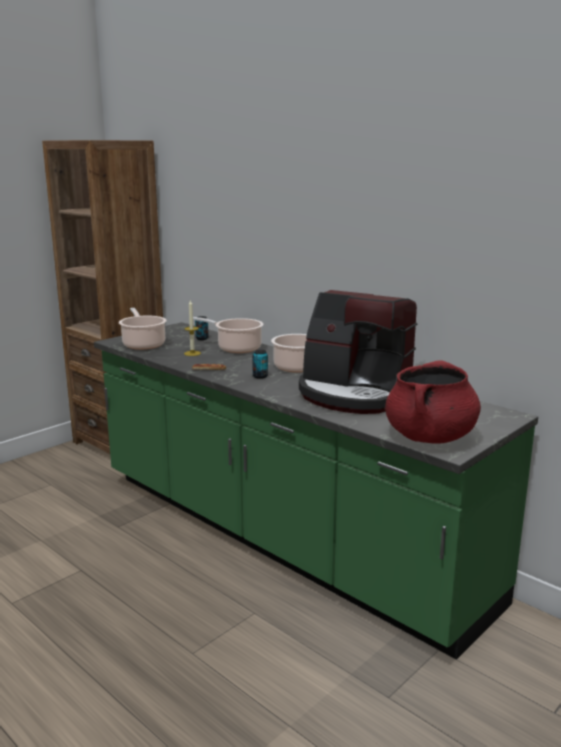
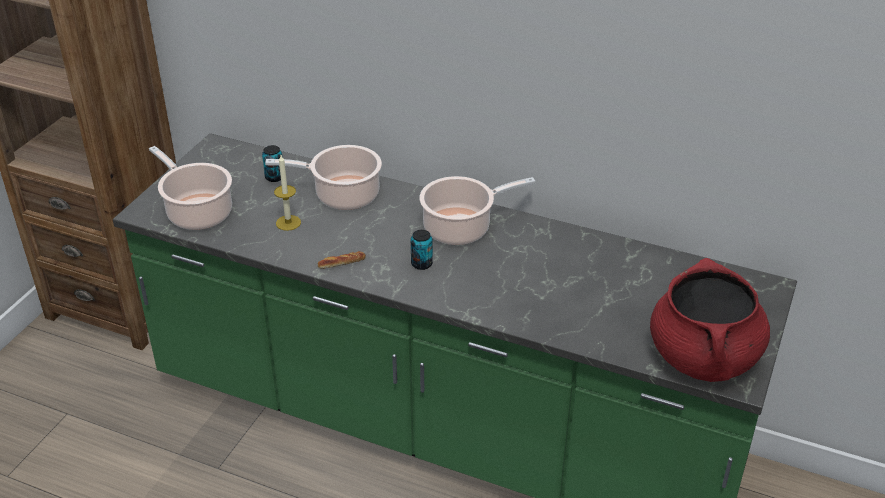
camera: 20 degrees left, 20 degrees up
coffee machine [299,290,417,414] -> none

